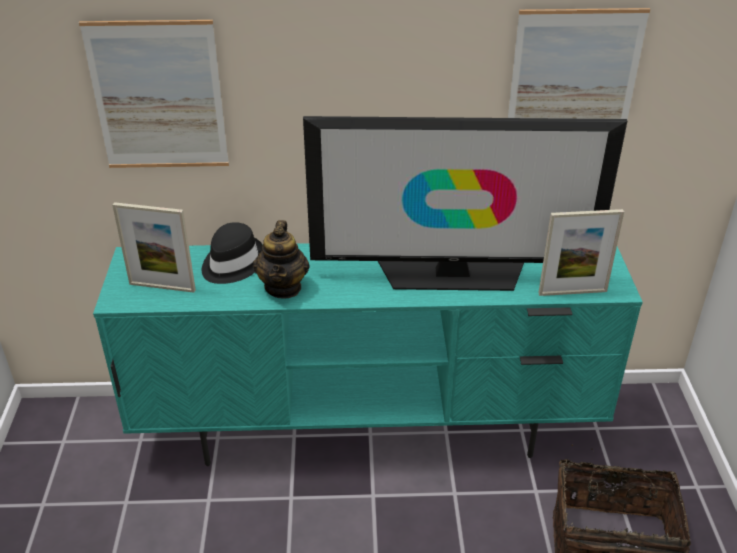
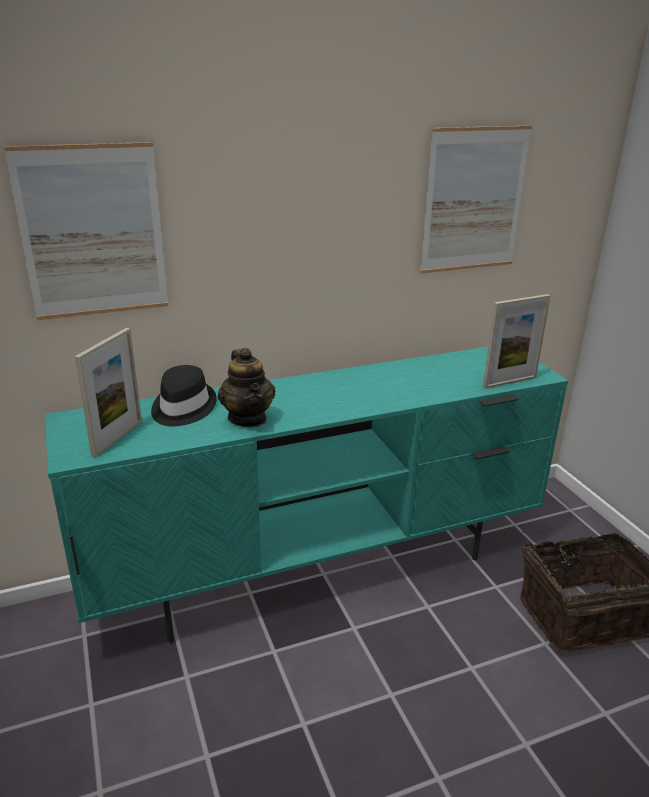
camera: 20 degrees left, 10 degrees down
picture frame [112,202,196,292] -> picture frame turned 60 degrees counterclockwise [75,328,142,458]
television [303,116,627,291] -> none

